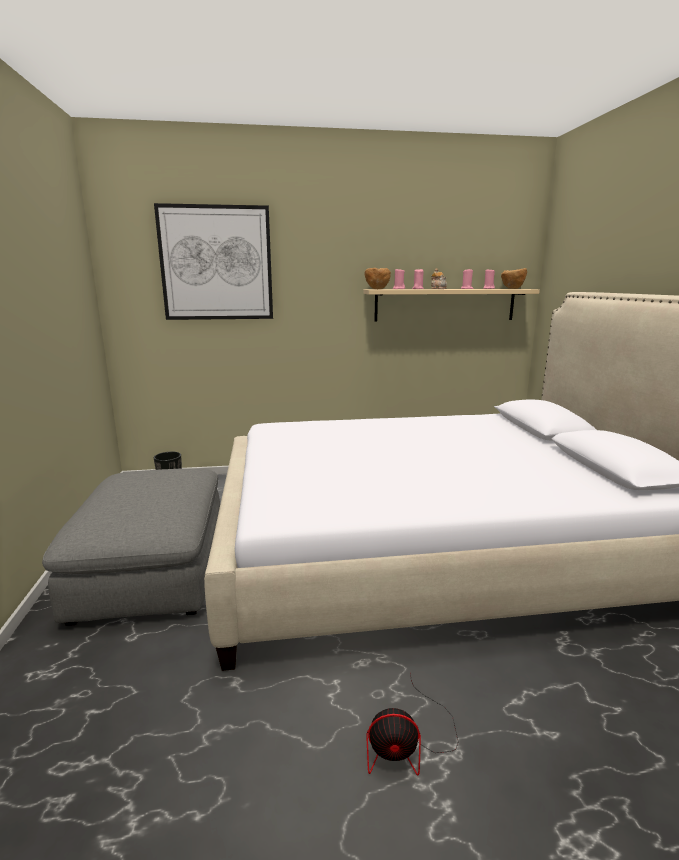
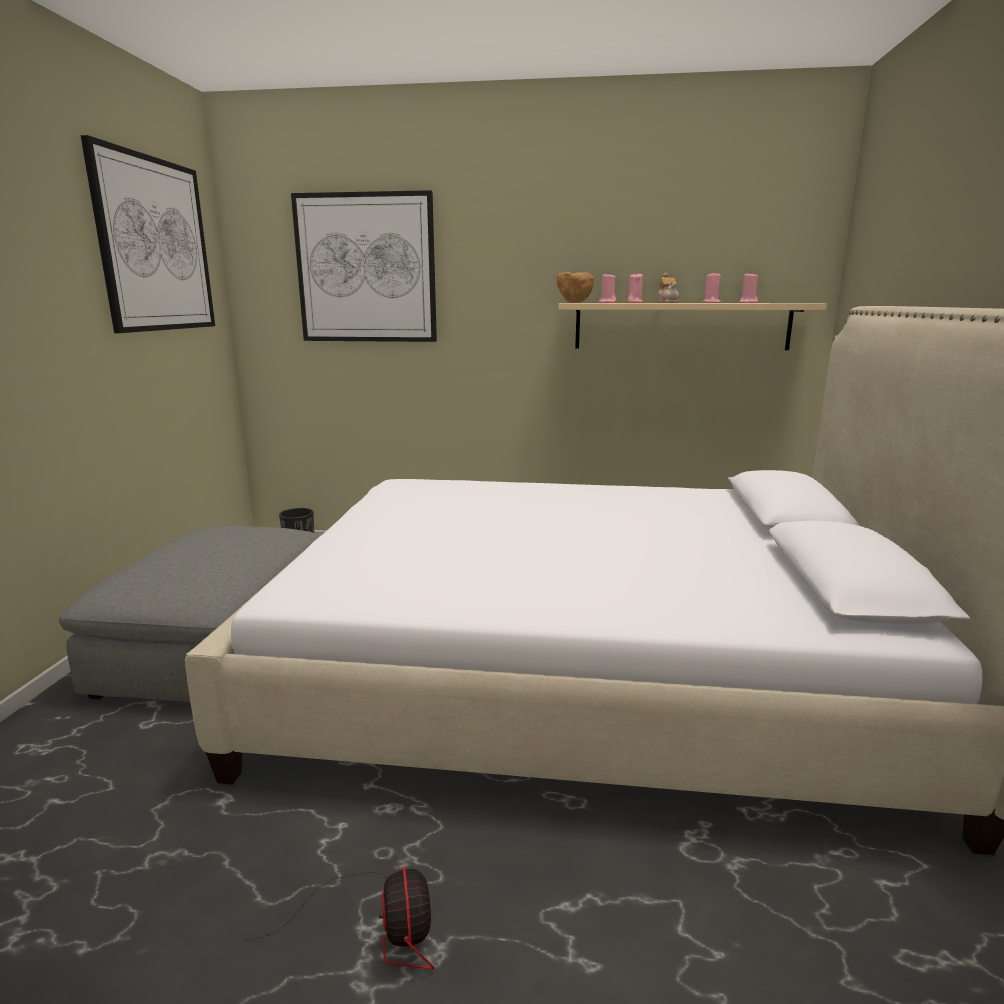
camera: 15 degrees right, 0 degrees up
fan [366,673,459,776] -> fan turned 120 degrees counterclockwise [244,867,434,970]
brown bowl [501,268,527,289] -> none
none -> picture [80,135,215,333]

